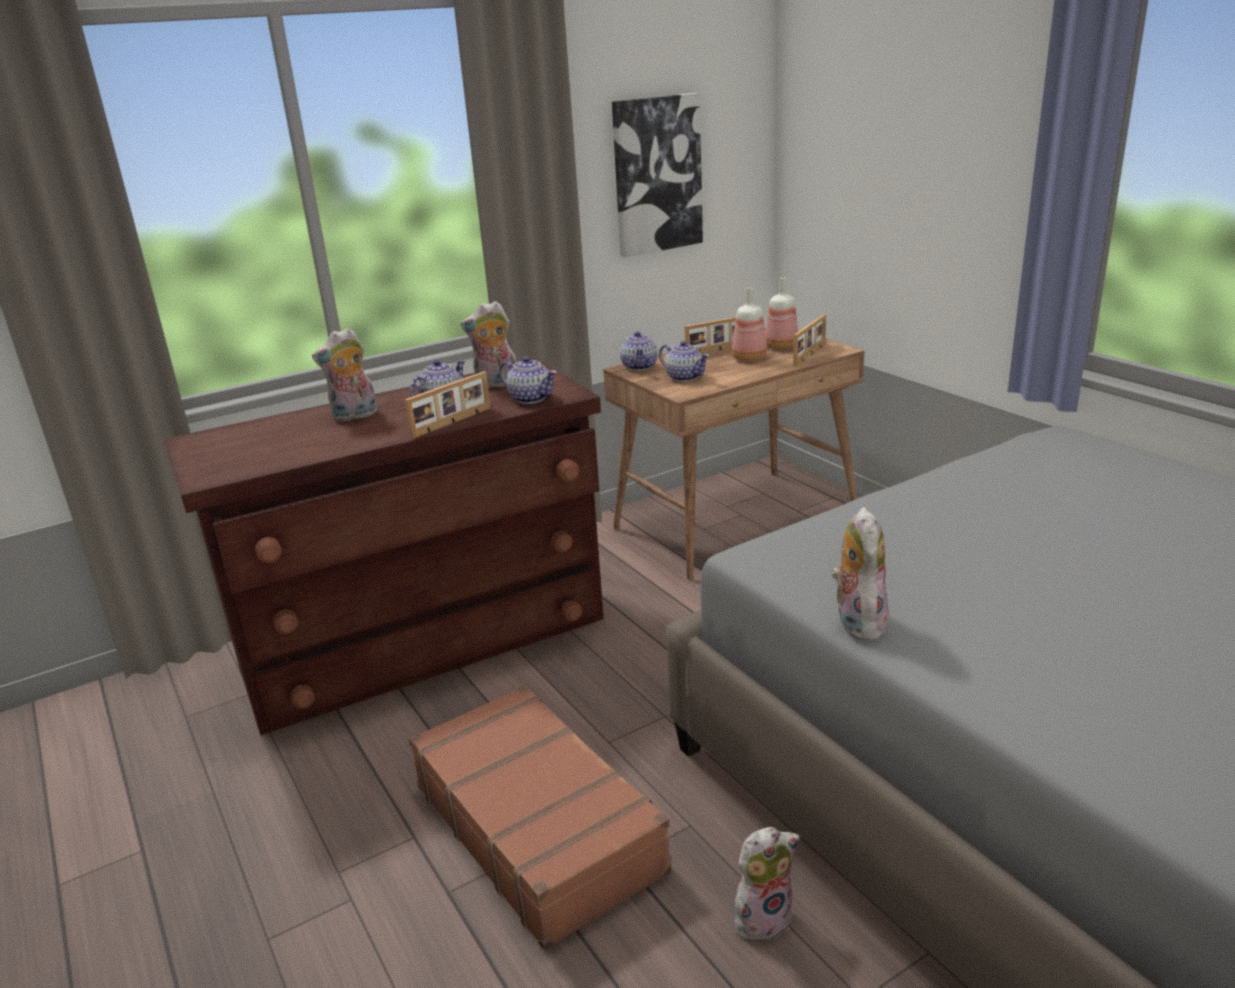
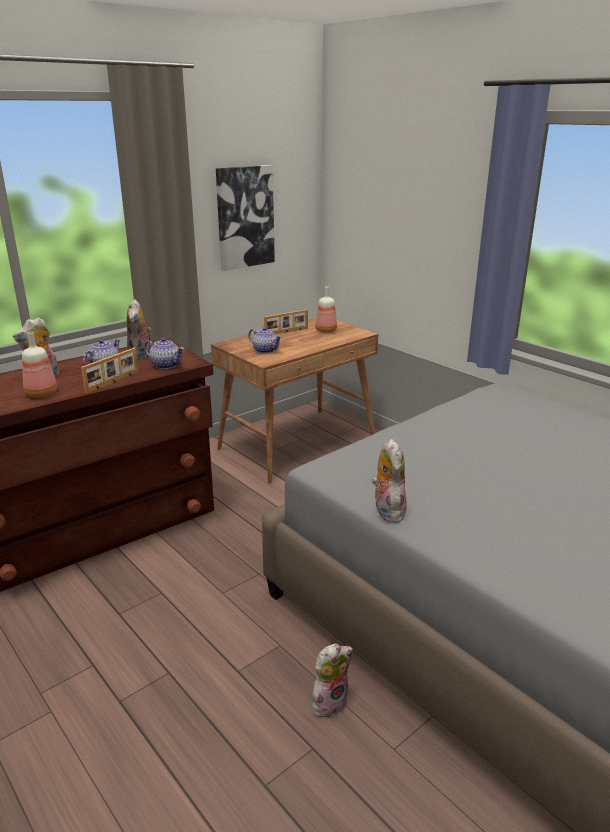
camera: 10 degrees left, 0 degrees up
brown suitcase [409,685,671,950] -> none
plush toy [460,301,516,388] -> plush toy turned 75 degrees counterclockwise [127,299,151,360]
teapot [620,331,657,371] -> none
bottle [732,287,767,362] -> bottle moved to [22,332,57,397]
picture frame [793,314,826,366] -> none

